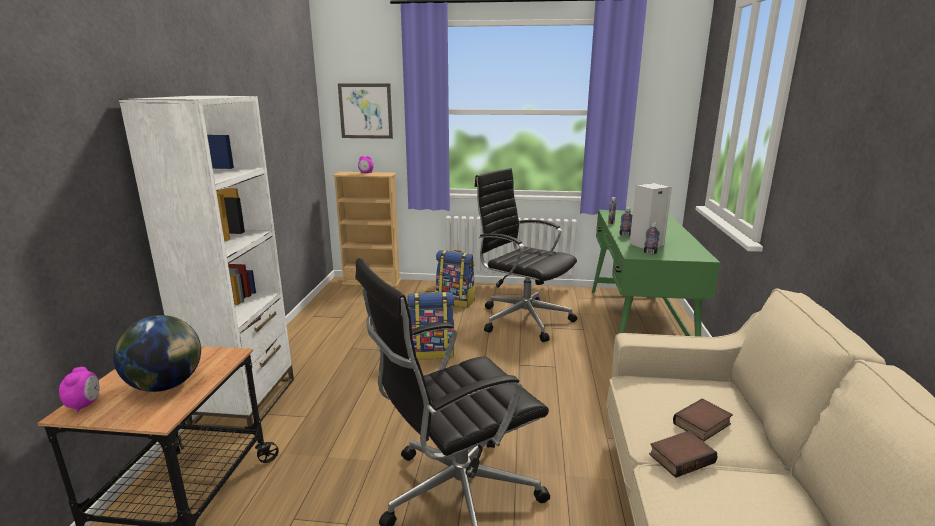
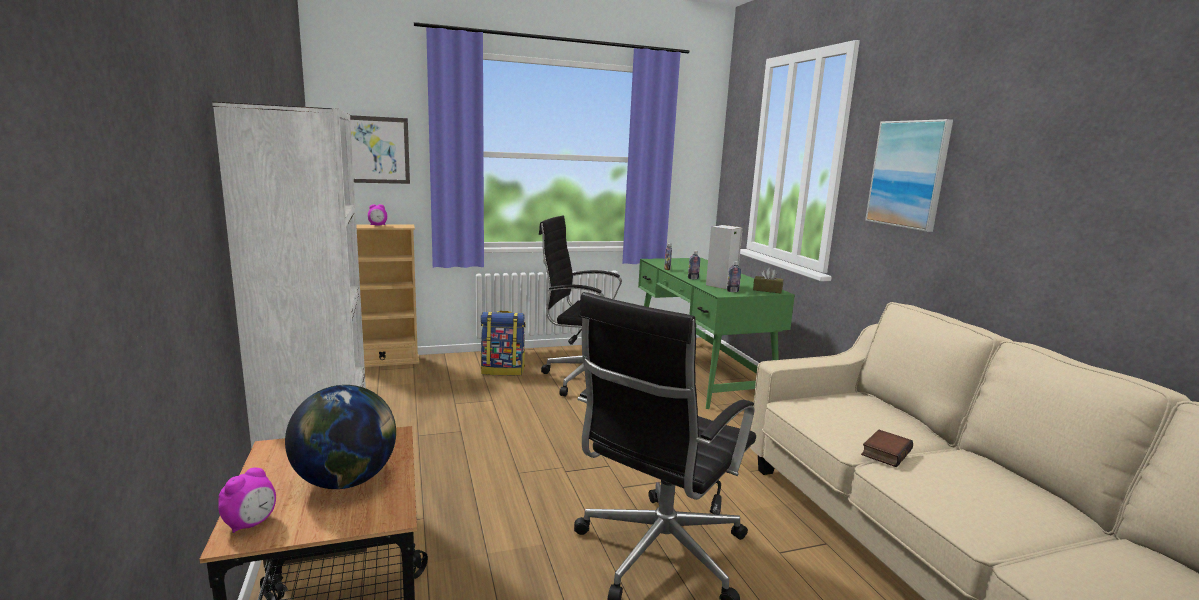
camera: 25 degrees left, 5 degrees down
alarm clock [59,367,99,412] -> alarm clock turned 60 degrees clockwise [218,468,276,533]
backpack [407,290,455,360] -> none
book [673,399,733,441] -> none
none -> brown tissue box [753,268,783,293]
none -> picture [865,119,953,232]

